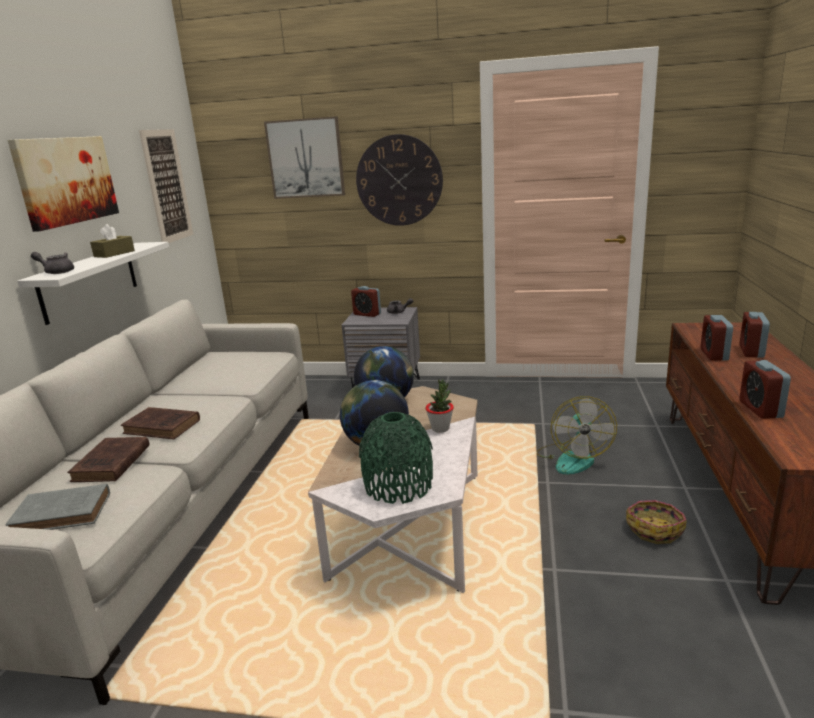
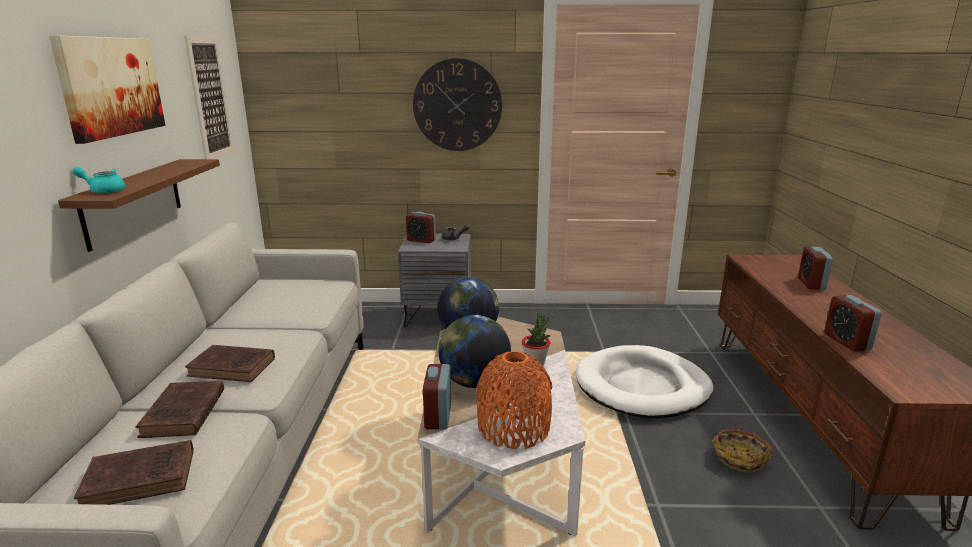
camera: 10 degrees left, 0 degrees up
grey book [5,484,110,530] -> brown book [74,440,194,505]
white shelf [17,242,169,325] -> brown shelf [58,159,220,252]
grey teapot [31,252,74,274] -> turquoise teapot [72,167,126,194]
brown tissue box [90,224,135,258] -> none
picture [264,116,345,199] -> none
green vase [359,412,433,504] -> orange vase [476,351,552,449]
fan [537,396,617,475] -> white dog bed [576,345,713,418]
alarm clock [701,315,733,361] -> alarm clock moved to [423,364,451,429]

